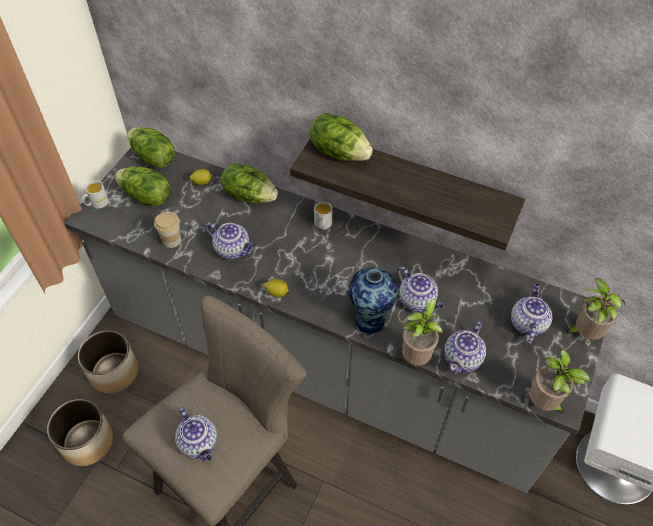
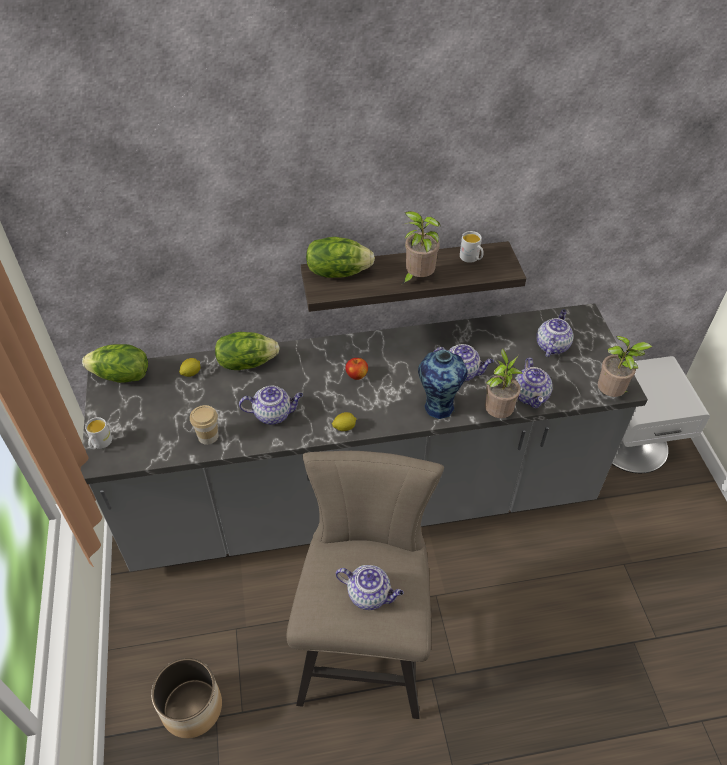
camera: 35 degrees left, 5 degrees down
planter [78,330,138,394] -> none
lettuce [115,166,171,206] -> none
white mug [314,201,332,230] -> white mug moved to [460,231,484,263]
teapot [511,283,553,344] -> teapot turned 45 degrees clockwise [536,309,573,357]
potted plant [565,277,625,340] -> potted plant moved to [401,211,440,285]
none -> apple [345,358,368,380]

